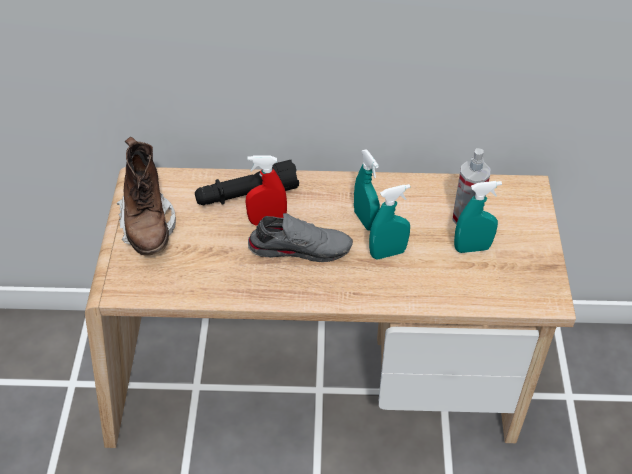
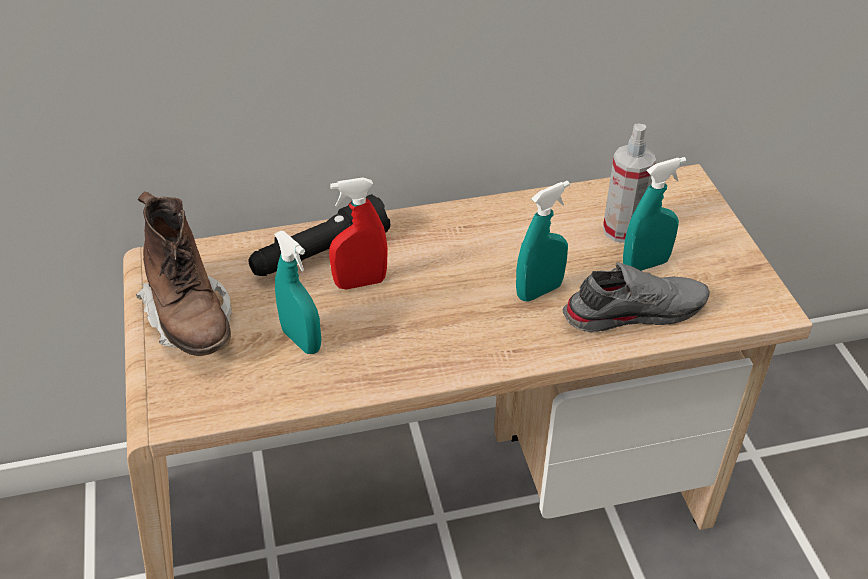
camera: 15 degrees left, 5 degrees down
grey shoe [248,213,353,262] -> grey shoe moved to [563,263,710,332]
turquoise spray bottle [354,149,380,231] -> turquoise spray bottle moved to [274,231,321,354]

